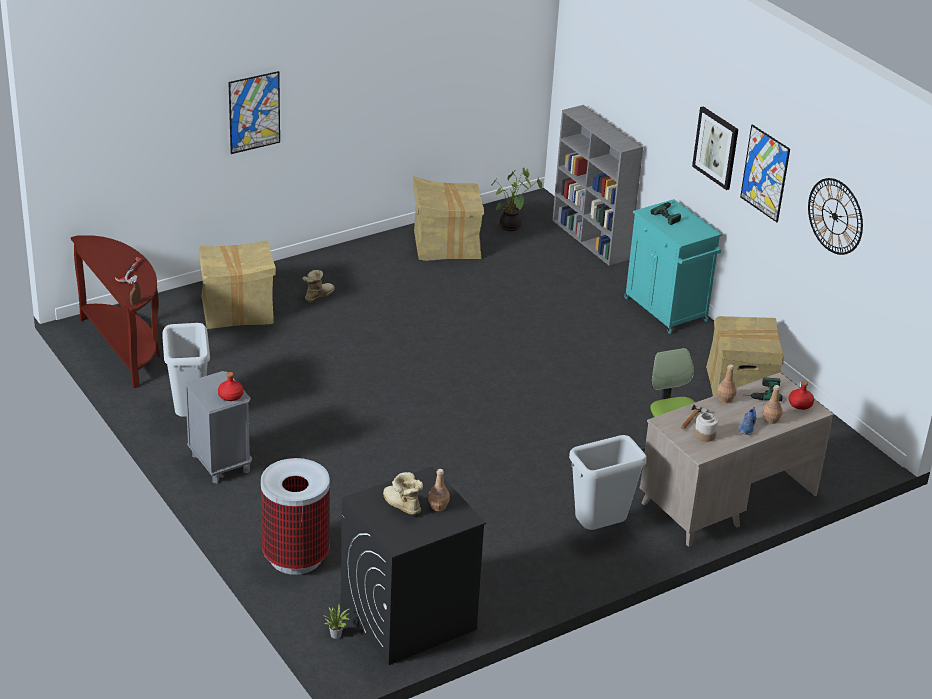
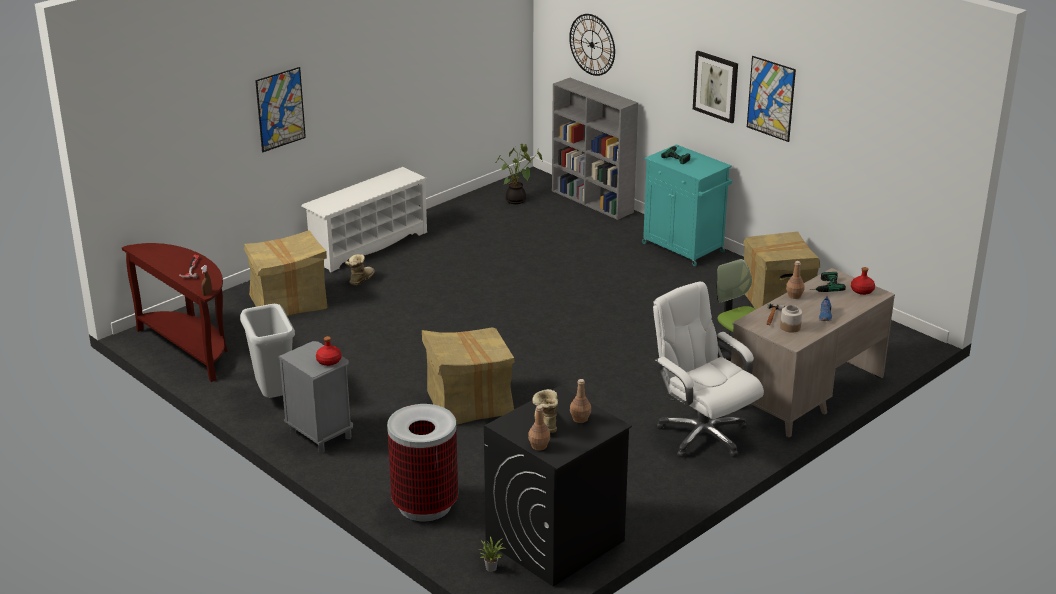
camera: 10 degrees left, 5 degrees down
boot [383,472,423,515] -> boot turned 45 degrees clockwise [532,389,558,433]
cardboard box [413,176,485,261] -> cardboard box moved to [422,327,515,425]
grey trash can [569,435,647,530] -> white office chair [653,282,764,458]
brown bottle [763,385,783,424] -> brown bottle moved to [528,405,550,450]
wall clock [808,178,863,255] -> wall clock moved to [569,14,615,76]
none -> white shoe rack [301,167,427,272]

